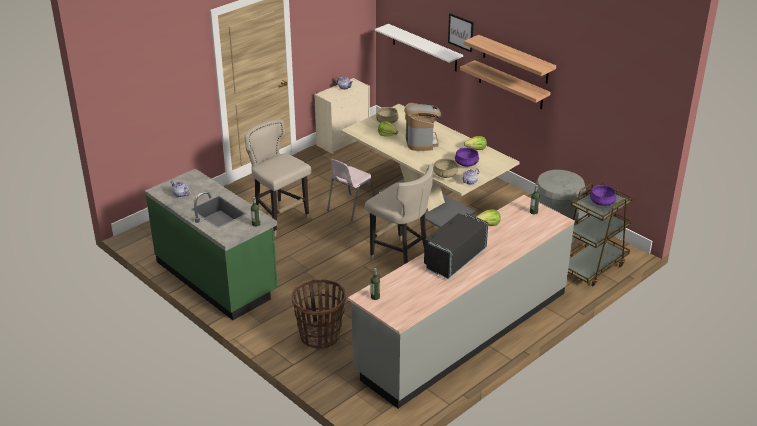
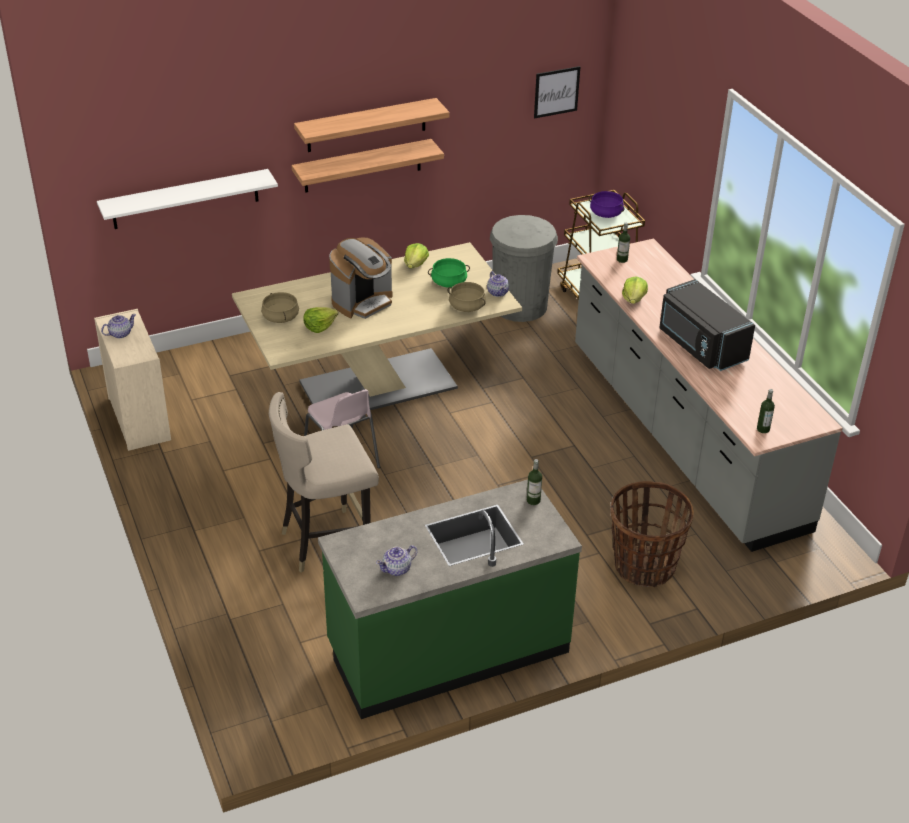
camera: 70 degrees left, 5 degrees up
beige stool [365,164,433,264] -> none
coffee machine [404,103,443,151] -> coffee machine turned 120 degrees clockwise [329,238,392,319]
picture [448,13,474,52] -> picture moved to [534,66,580,118]
purple cooking pot [455,148,479,167] -> green cooking pot [428,258,470,288]

